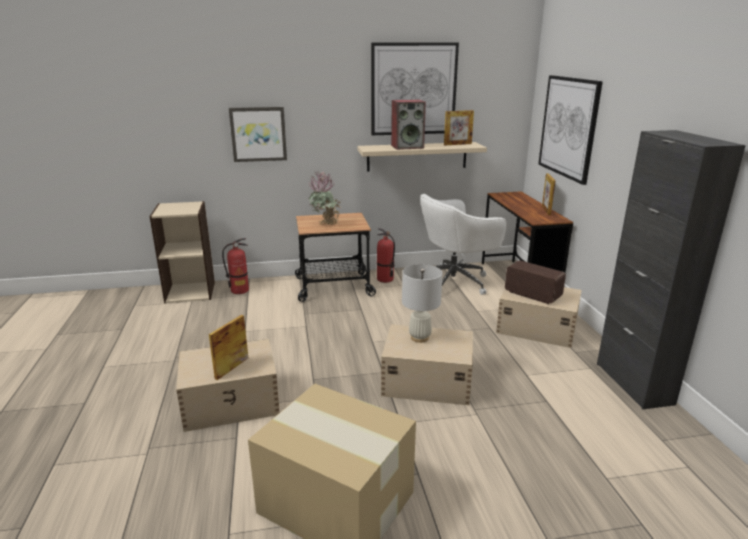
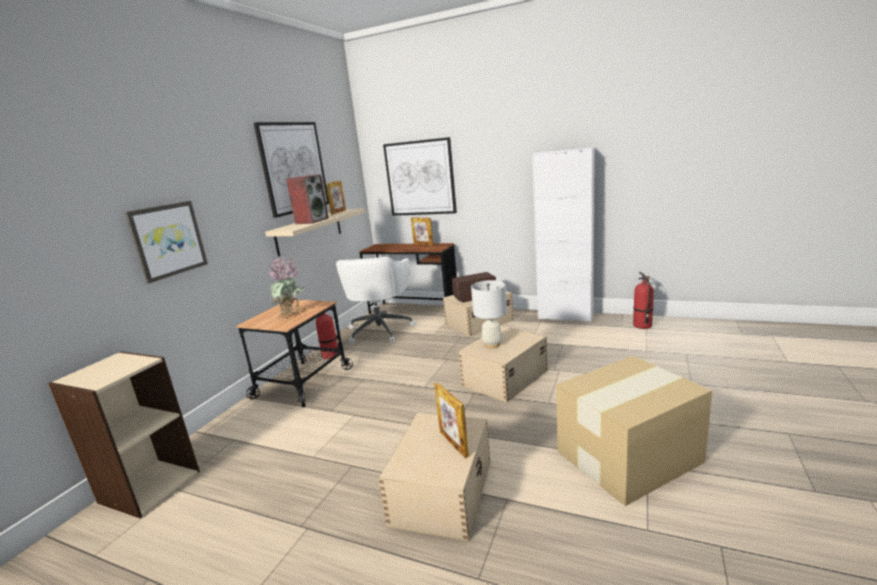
camera: 55 degrees left, 5 degrees down
fire extinguisher [222,238,249,294] -> fire extinguisher moved to [633,272,654,329]
black cabinet [597,130,746,409] -> white cabinet [532,147,595,322]

